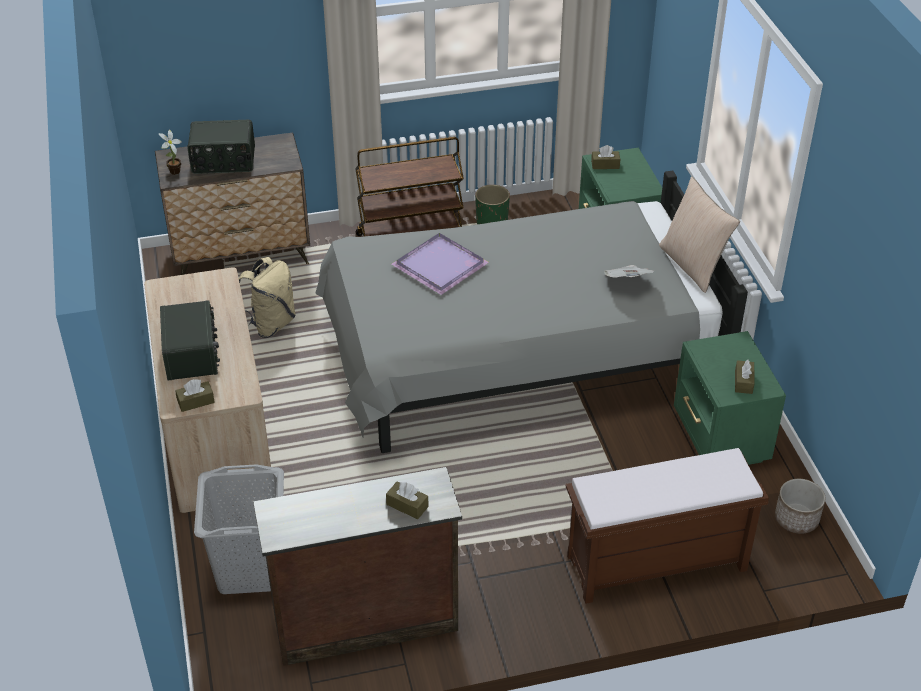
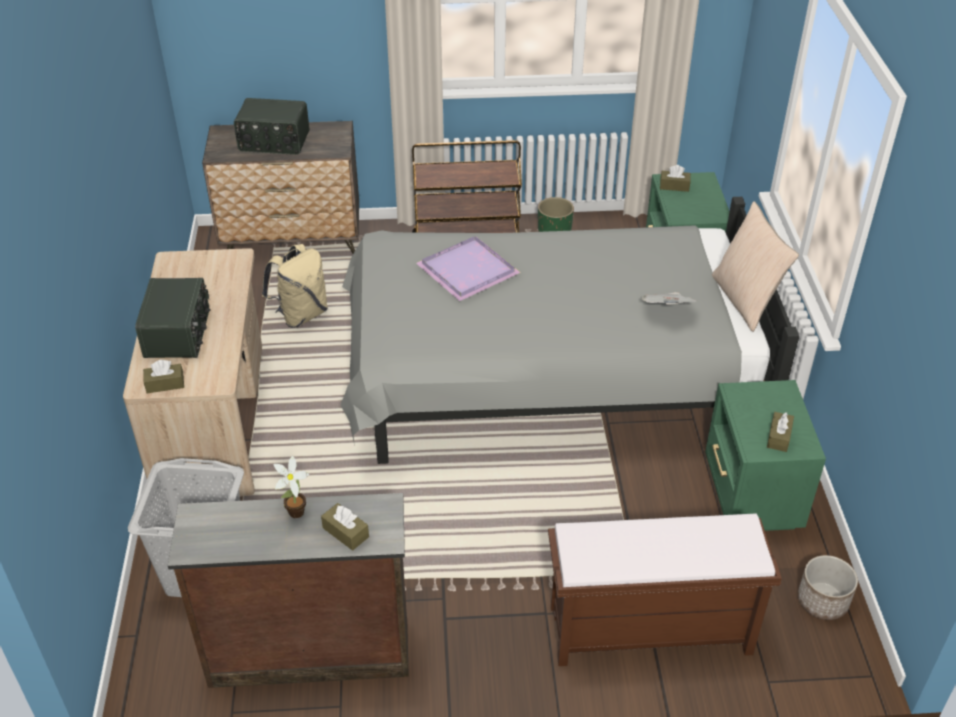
camera: 10 degrees right, 0 degrees up
potted plant [159,129,182,175] -> potted plant moved to [273,455,309,518]

